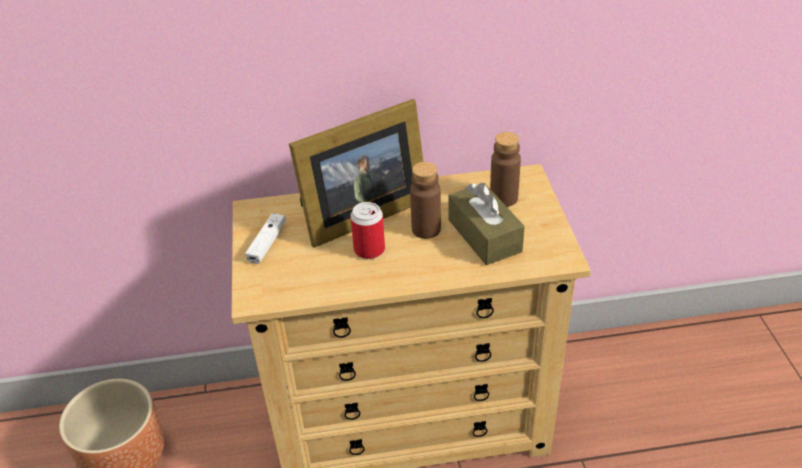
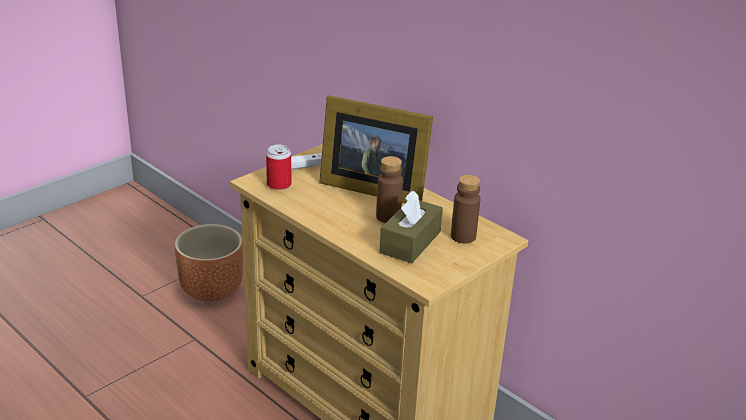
camera: 50 degrees right, 10 degrees down
can [350,202,385,259] -> can moved to [266,145,291,190]

